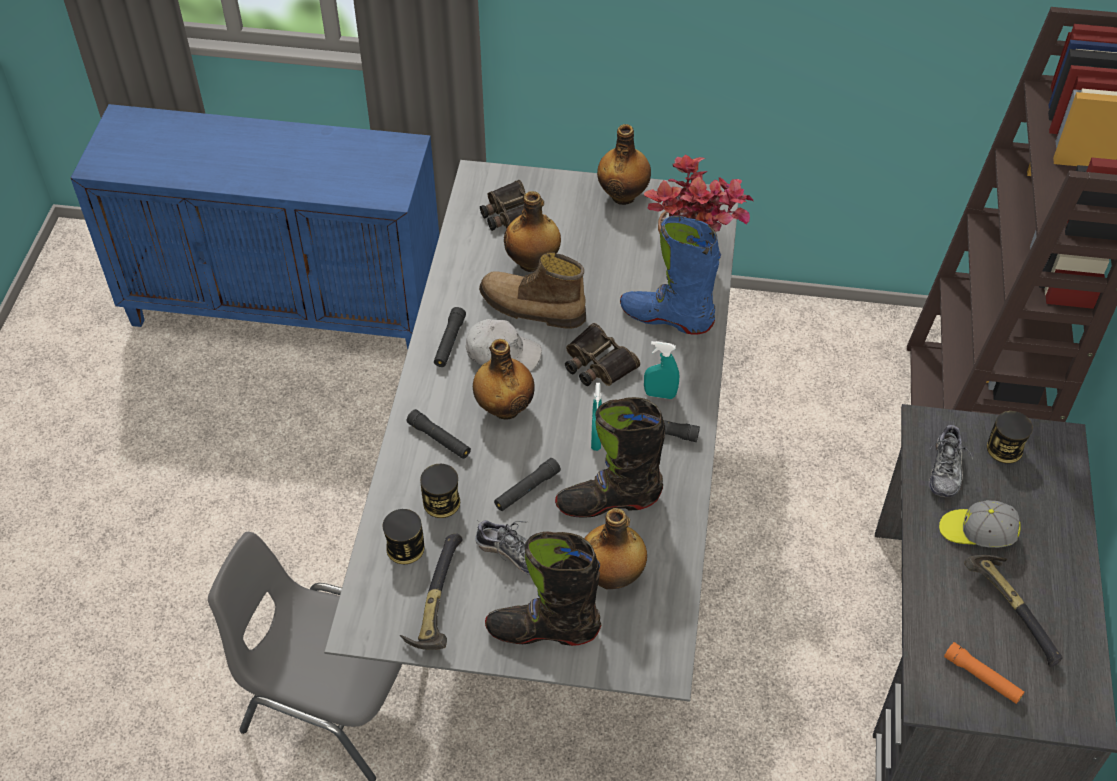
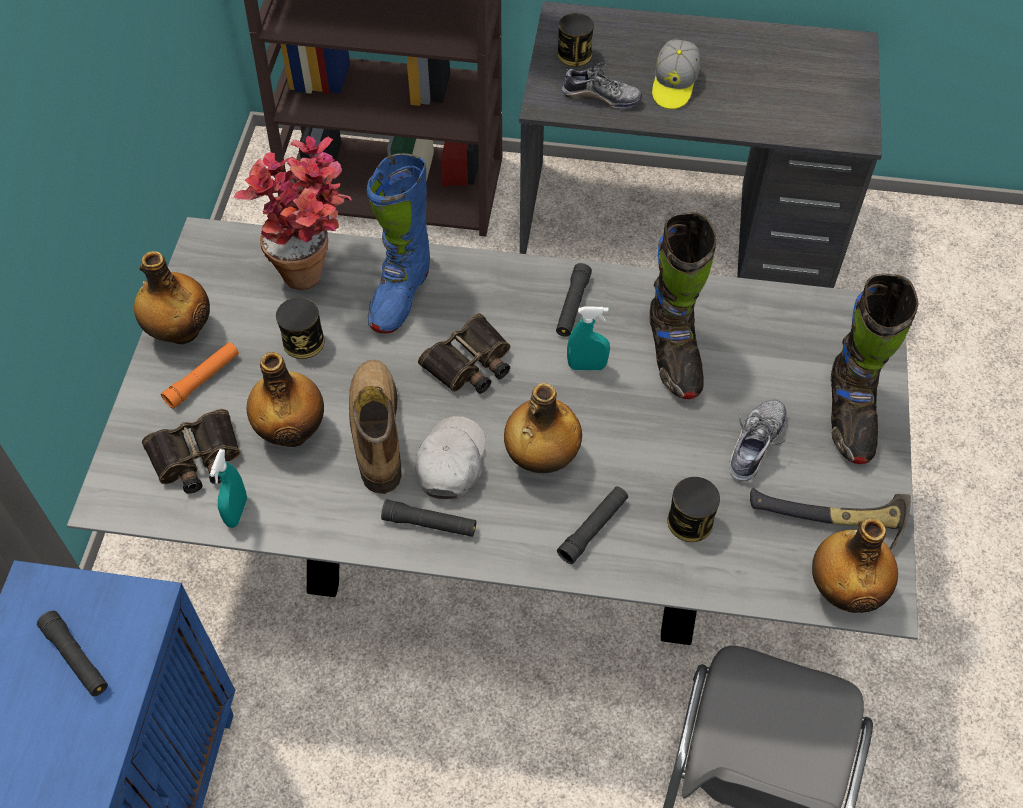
camera: 90 degrees left, 5 degrees up
can [383,509,425,564] -> can moved to [276,297,325,359]
boot [479,253,586,329] -> boot turned 150 degrees clockwise [349,360,402,494]
black flashlight [494,458,561,511] -> black flashlight moved to [37,610,108,696]
bottle [584,508,647,590] -> bottle moved to [812,518,898,613]
turquoise spray bottle [644,341,679,399] -> turquoise spray bottle moved to [210,449,247,528]
orange flashlight [944,642,1024,704] -> orange flashlight moved to [161,342,239,409]
hammer [964,555,1063,667] -> none

